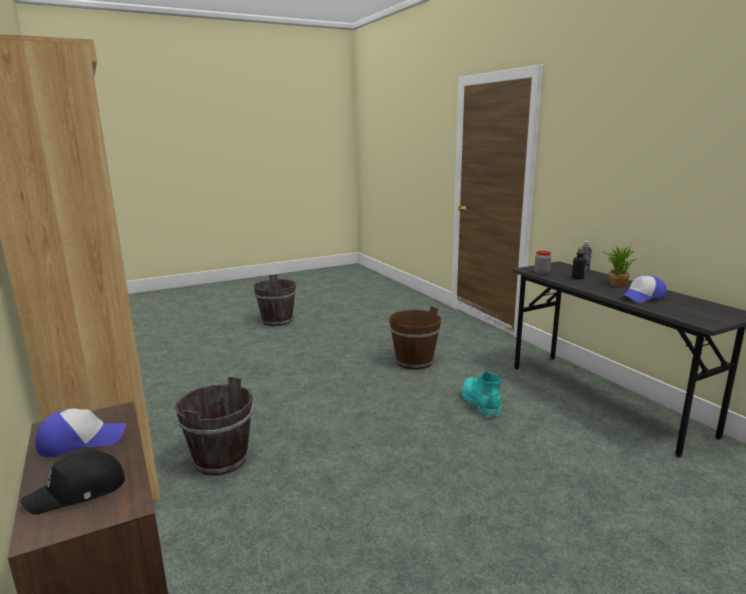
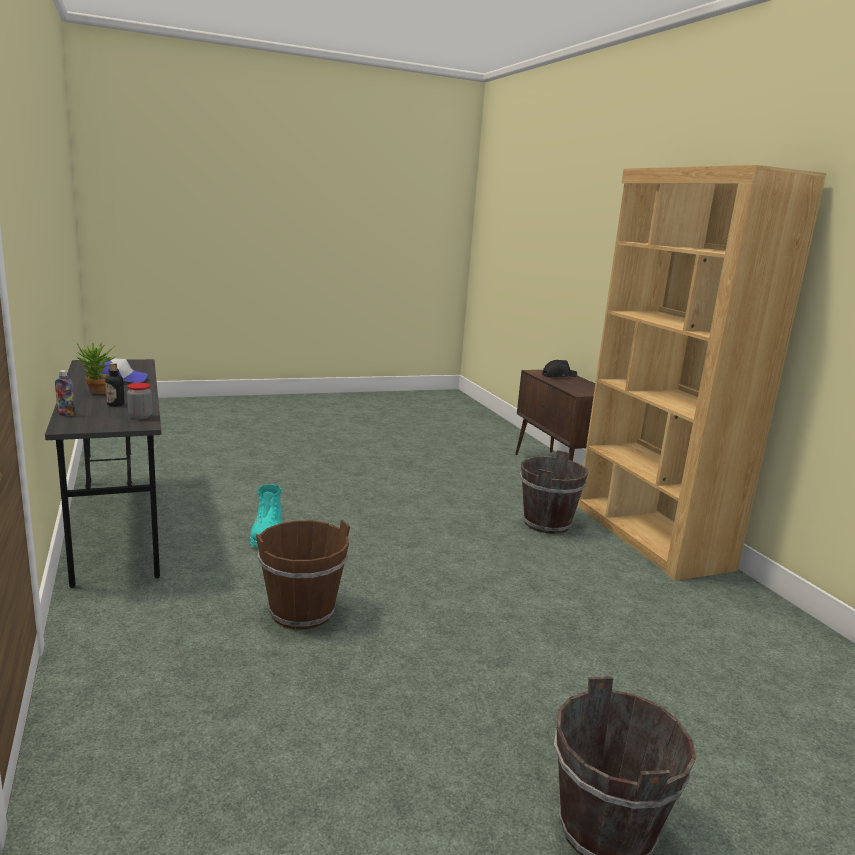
camera: 175 degrees left, 0 degrees up
cap [35,408,126,457] -> none

